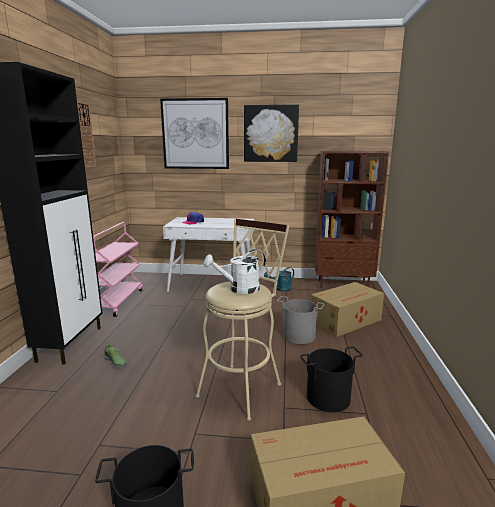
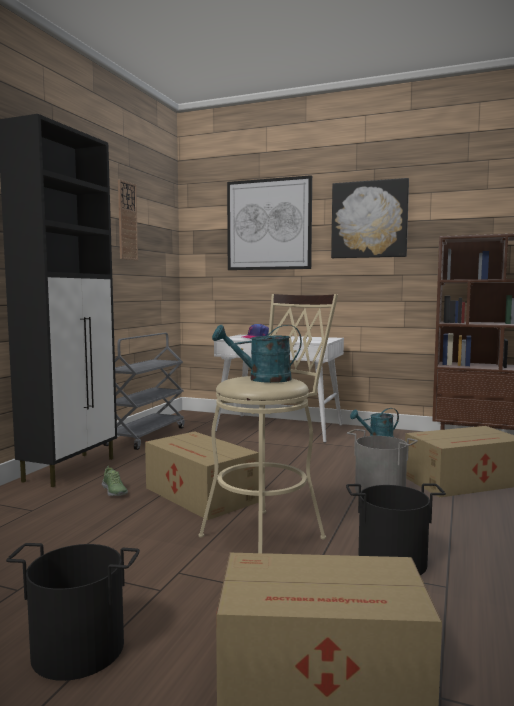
camera: 15 degrees right, 10 degrees down
pink cart [93,222,143,317] -> grey cart [103,333,185,450]
white watering can [204,249,266,294] -> turquoise watering can [212,325,302,383]
none -> cardboard box [145,431,259,520]

